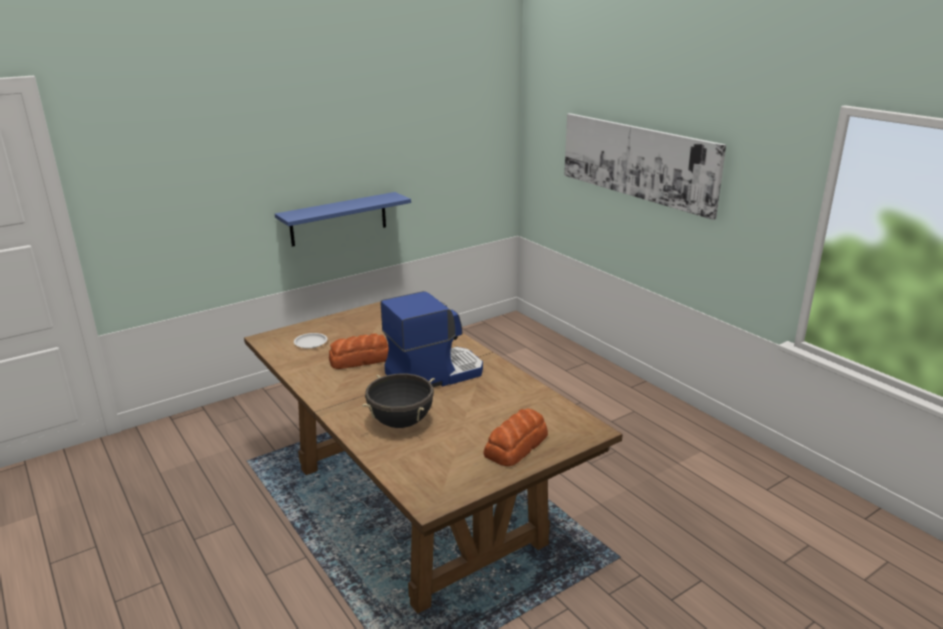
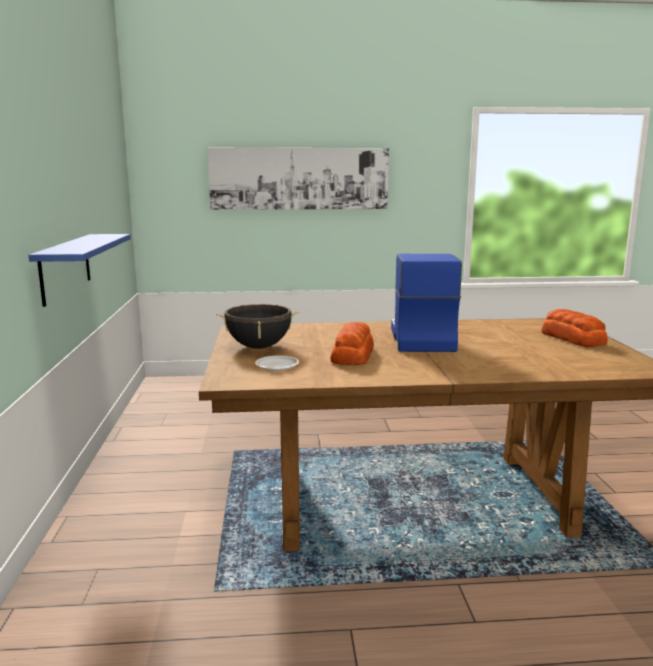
camera: 60 degrees left, 10 degrees down
black cooking pot [362,373,435,428] -> black cooking pot moved to [216,304,300,349]

